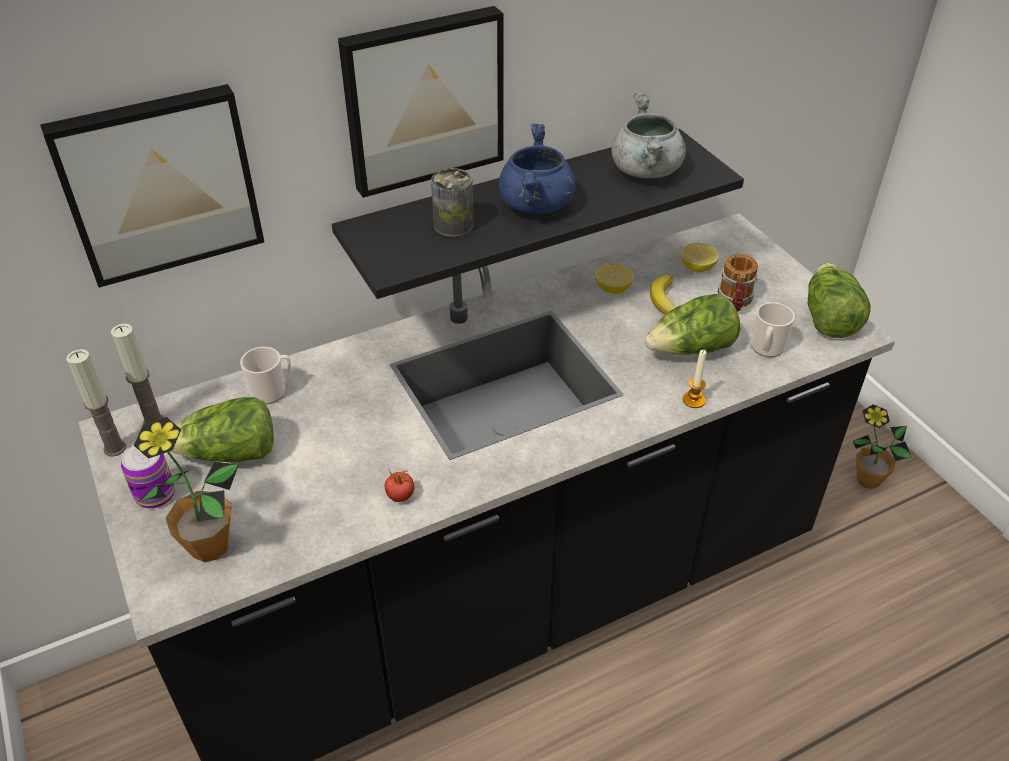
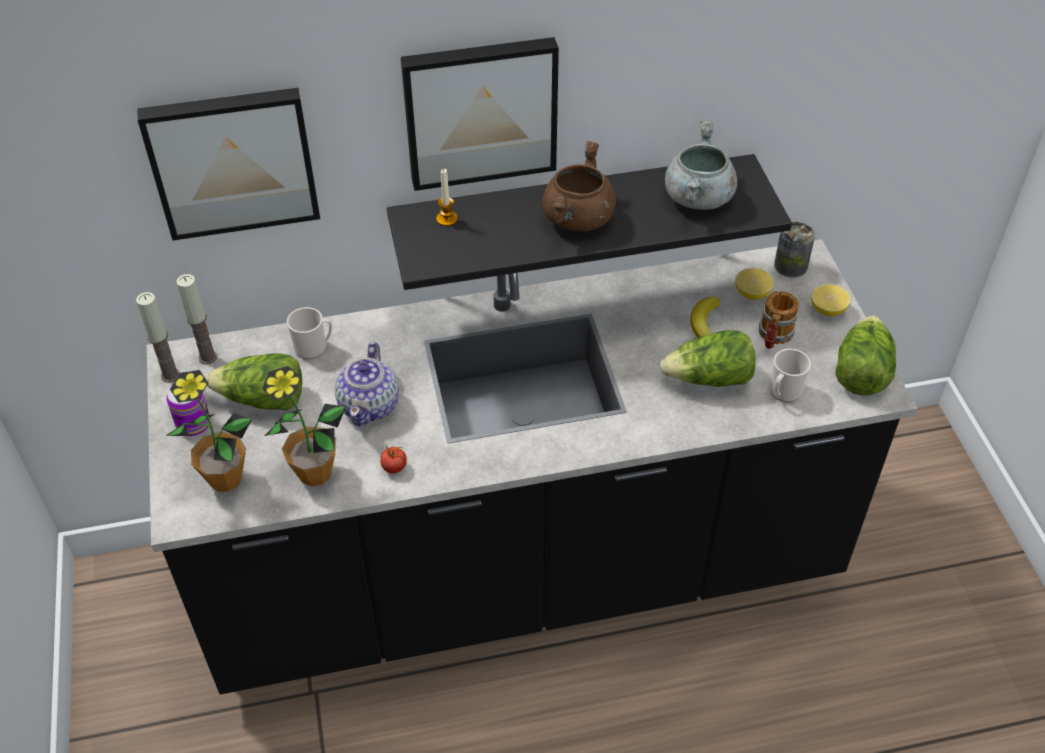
camera: 15 degrees right, 5 degrees up
can [431,168,474,237] -> can moved to [774,222,815,278]
blue cooking pot [499,124,576,214] -> brown cooking pot [542,141,616,231]
lemon [595,263,634,294] -> lemon moved to [811,284,851,316]
candle [683,350,706,408] -> candle moved to [436,169,458,226]
potted plant [853,404,911,489] -> potted plant moved to [262,366,346,487]
none -> teapot [335,342,399,427]

